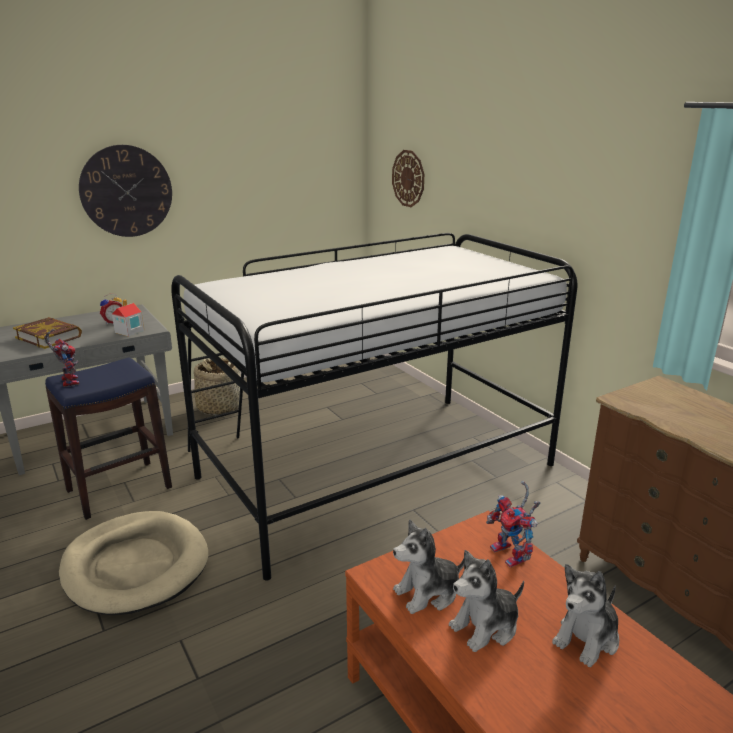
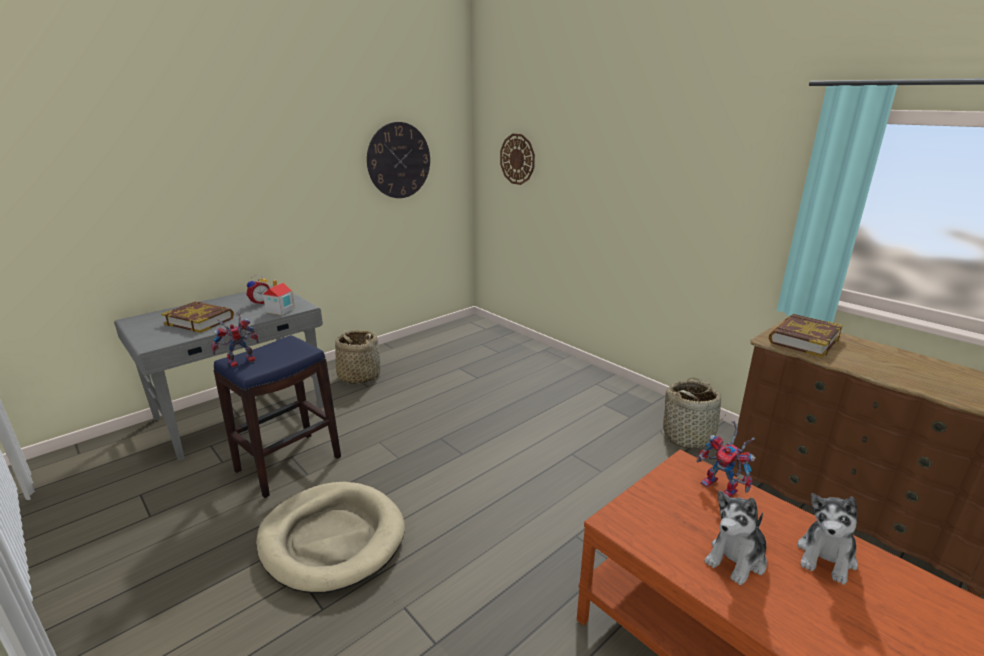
camera: 10 degrees left, 0 degrees up
toy robot [44,329,79,387] -> toy robot turned 90 degrees counterclockwise [211,312,259,367]
wall clock [79,145,172,237] -> wall clock moved to [367,122,430,198]
black bed [171,233,578,581] -> none
plush toy [393,519,464,614] -> none
none -> basket [660,377,728,449]
none -> book [769,314,843,358]

